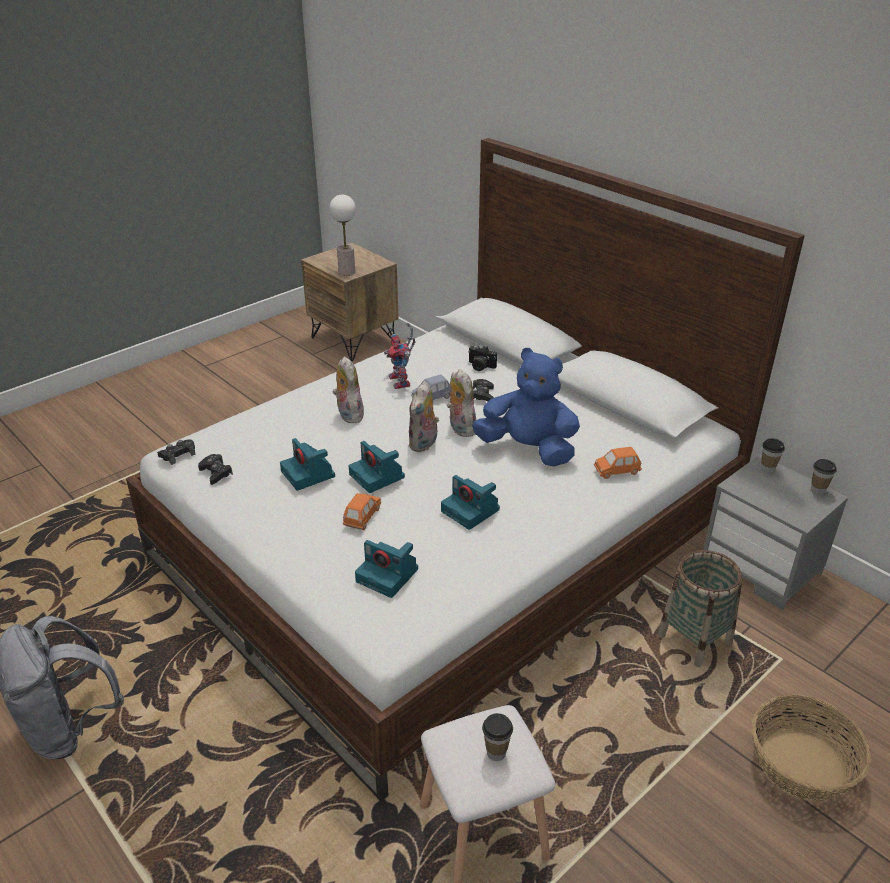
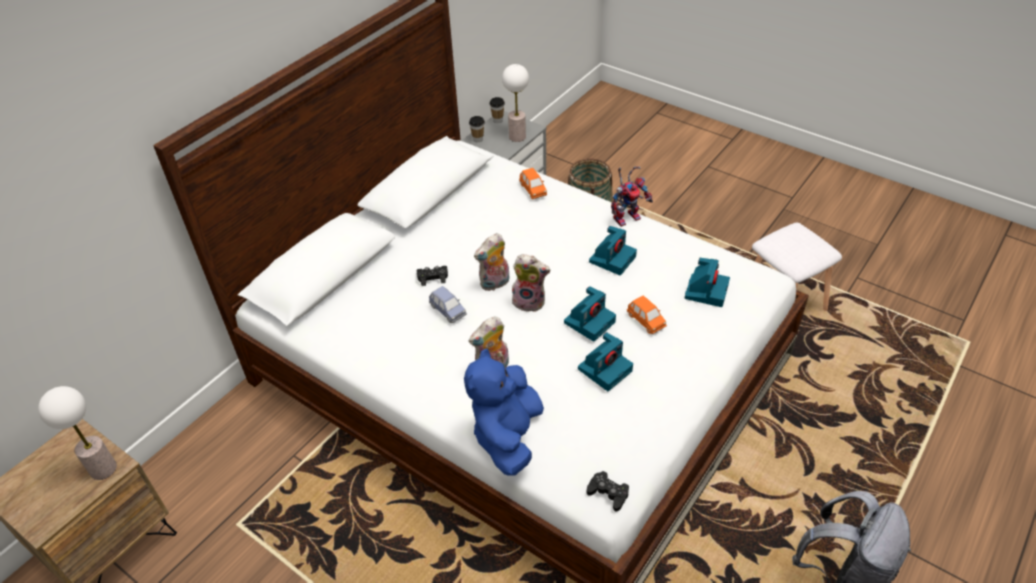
camera: 100 degrees left, 10 degrees up
black game controller [198,454,233,485] -> none
orange toy car [343,493,381,530] -> orange toy car turned 135 degrees counterclockwise [627,295,667,334]
toy robot [384,323,415,389] -> toy robot moved to [611,166,653,227]
camera [468,346,497,371] -> none
blue plush toy [472,348,580,466] -> blue plush toy moved to [464,348,544,476]
cup [482,713,513,761] -> none
basket [752,694,871,801] -> none
none -> table lamp [502,64,529,142]

